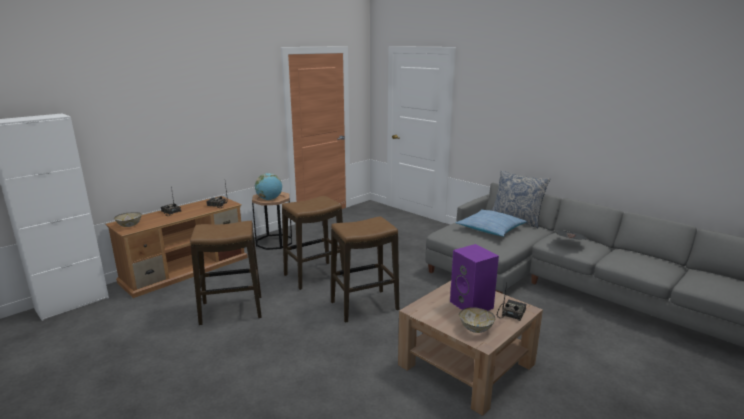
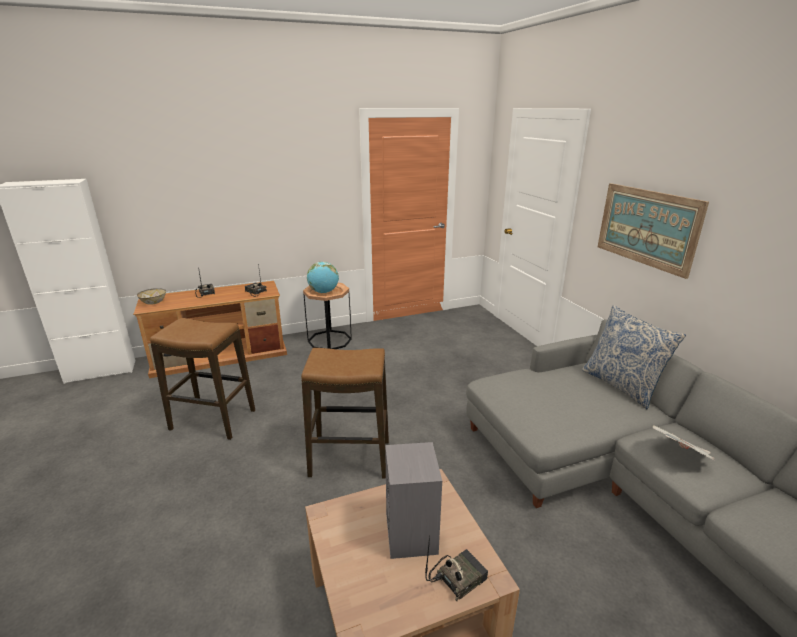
camera: 25 degrees right, 5 degrees up
stool [282,196,344,290] -> none
purple speaker [450,244,499,311] -> grey speaker [385,442,442,559]
pillow [456,209,527,237] -> none
bowl [459,307,495,333] -> none
none -> picture [598,183,709,279]

